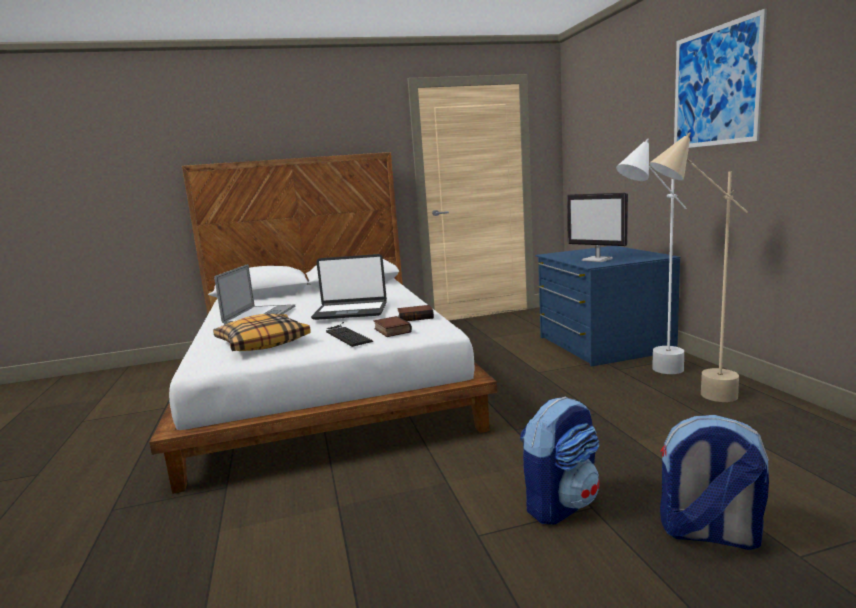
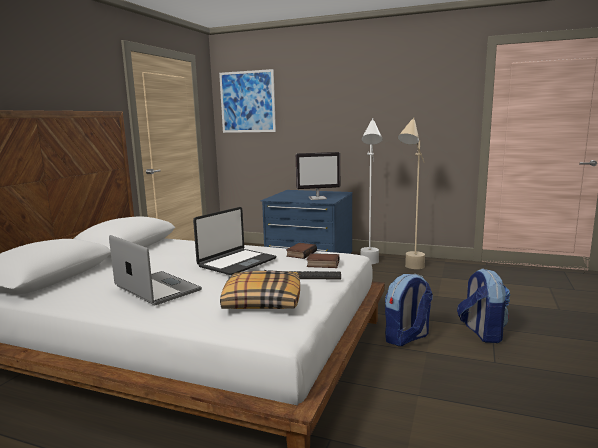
camera: 55 degrees left, 0 degrees up
backpack [660,415,769,550] -> backpack moved to [385,274,433,346]
picture [674,9,767,148] -> picture moved to [219,69,276,133]

